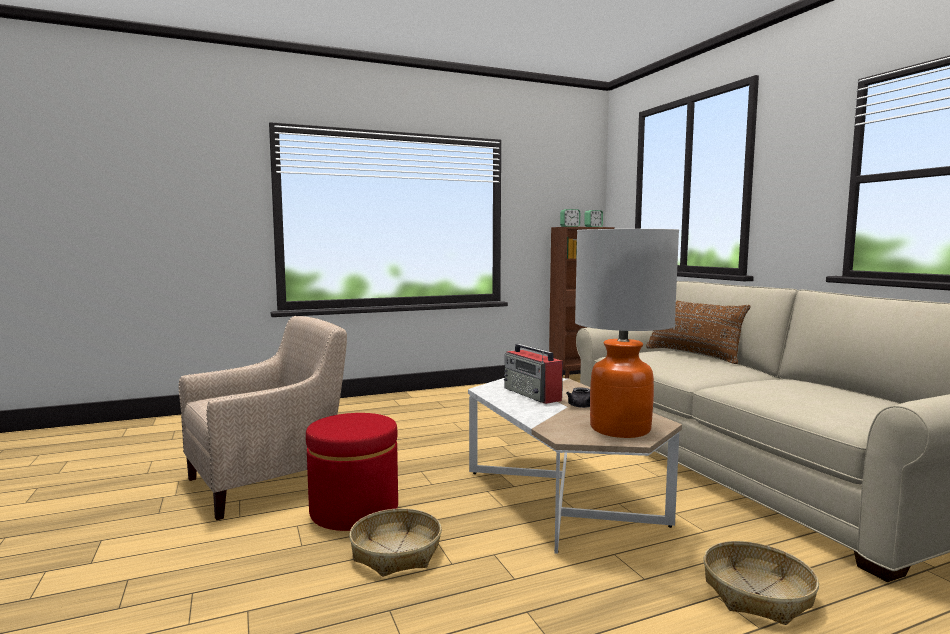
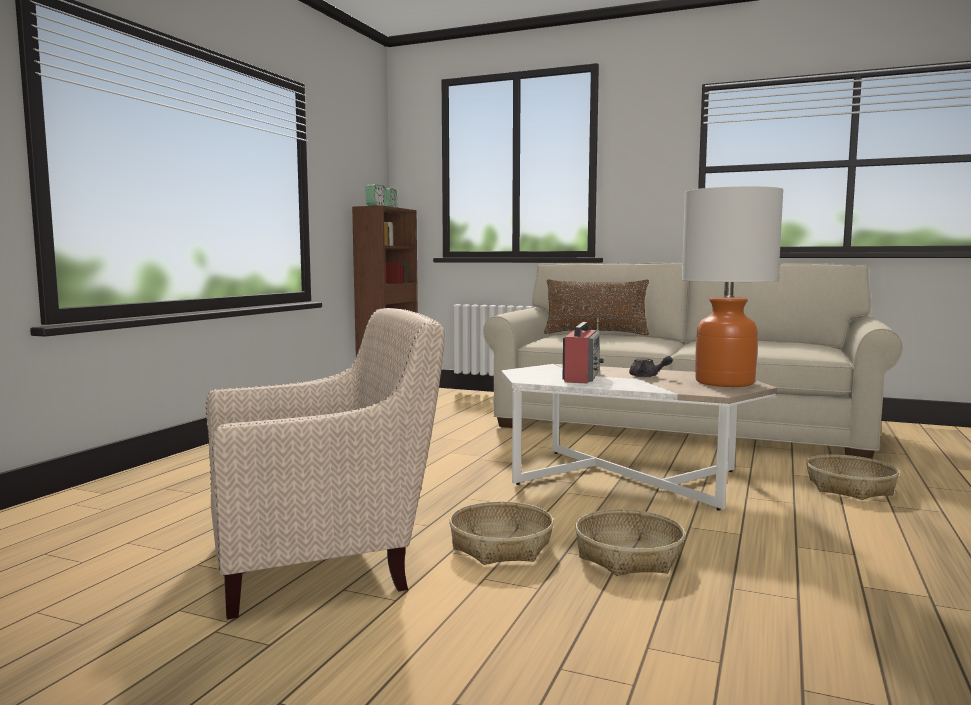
camera: 45 degrees left, 0 degrees up
beige armchair [178,316,347,520] -> beige armchair turned 60 degrees clockwise [206,308,445,620]
red ottoman [306,413,398,531] -> basket [449,501,554,565]
radio [504,344,563,404] -> radio turned 90 degrees counterclockwise [562,319,604,383]

